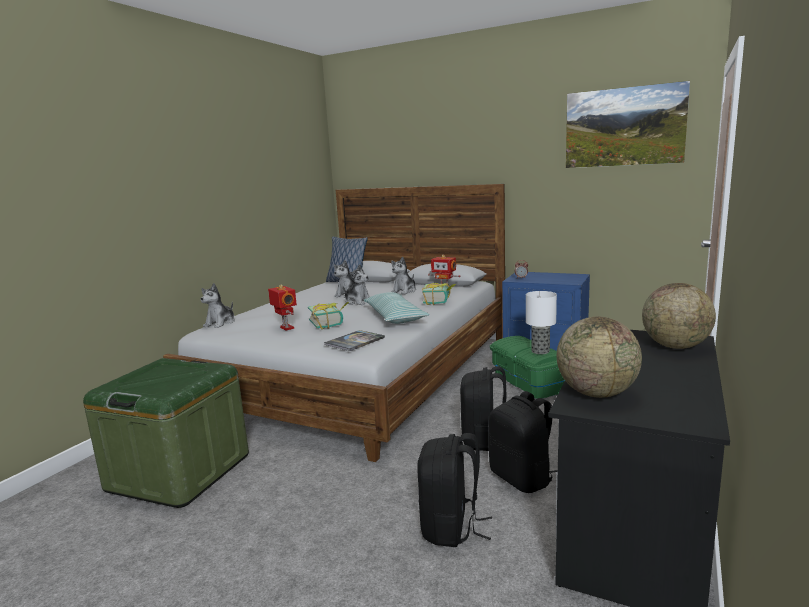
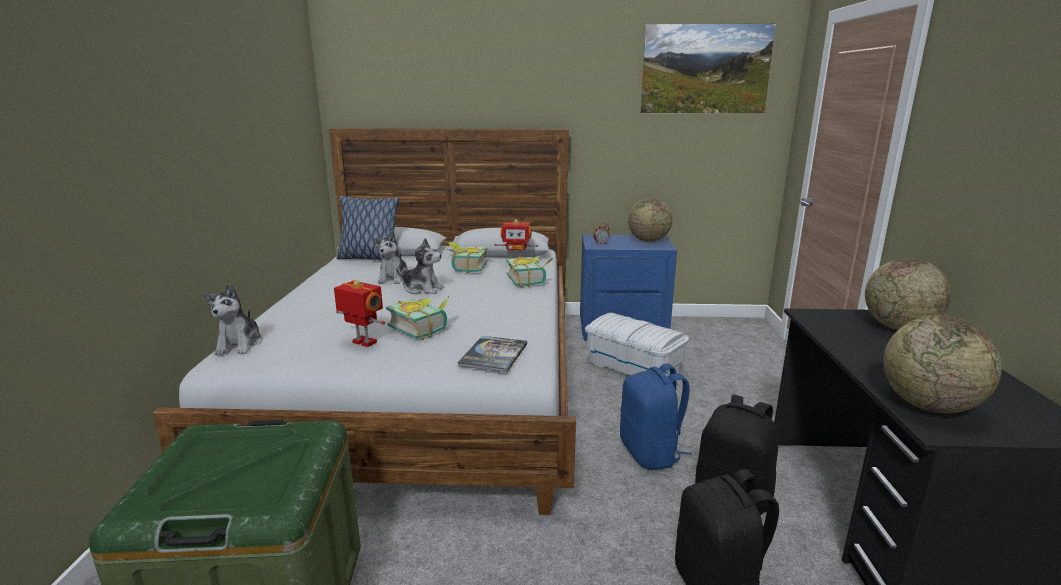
camera: 25 degrees left, 5 degrees up
pillow [364,292,429,324] -> none
plush toy [391,257,416,294] -> book [448,242,488,274]
black backpack [460,366,506,451] -> blue backpack [620,363,692,470]
green storage box [490,336,565,399] -> white storage box [585,313,689,377]
table lamp [526,291,557,354] -> none
none -> globe [628,198,672,242]

